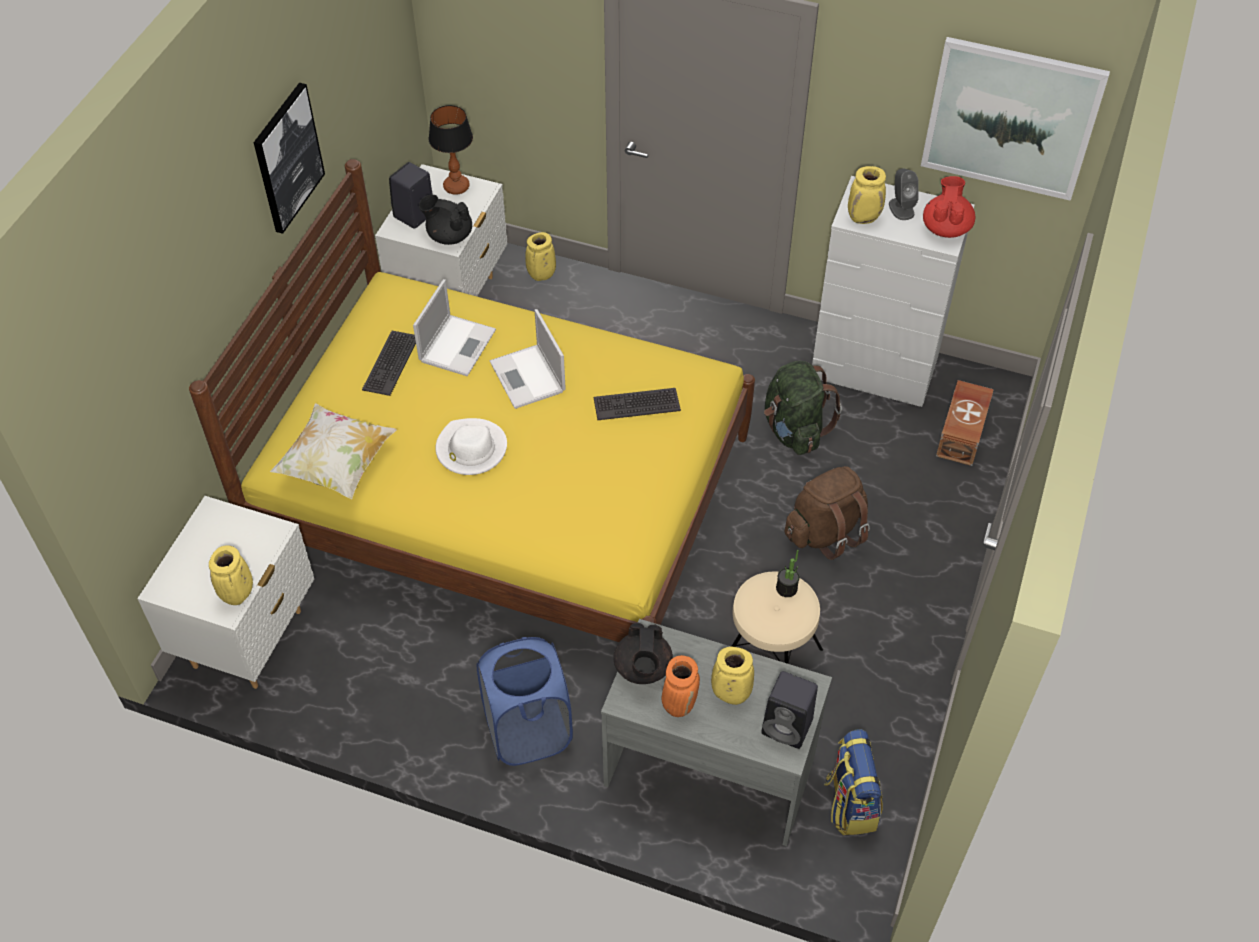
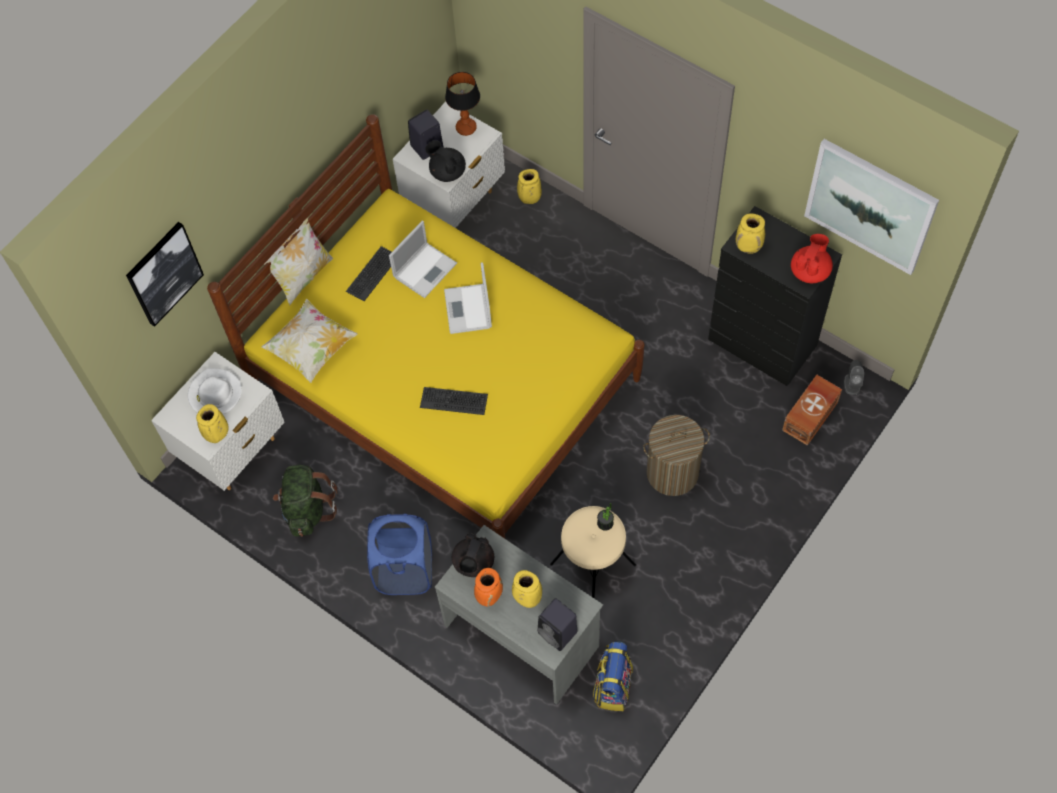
camera: 20 degrees right, 10 degrees up
picture [254,83,325,234] -> picture moved to [126,222,204,327]
white hat [435,418,507,475] -> white hat moved to [188,368,242,415]
keyboard [594,388,681,420] -> keyboard moved to [420,387,488,415]
green backpack [764,361,842,455] -> green backpack moved to [273,465,337,537]
brown backpack [785,466,870,560] -> laundry basket [643,415,710,496]
white dresser [812,176,975,407] -> black dresser [708,206,842,386]
grey speaker [889,168,918,220] -> grey speaker moved to [844,360,864,395]
none -> pillow [264,217,333,305]

